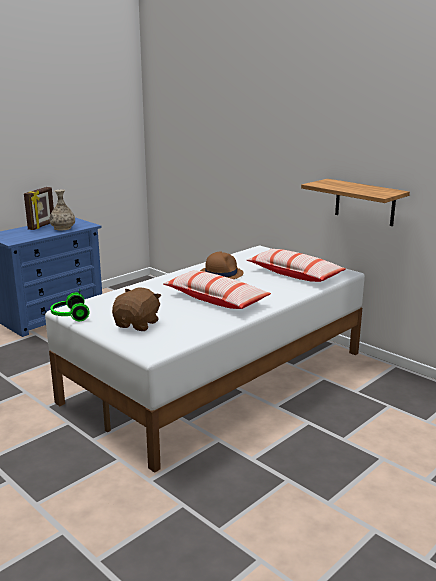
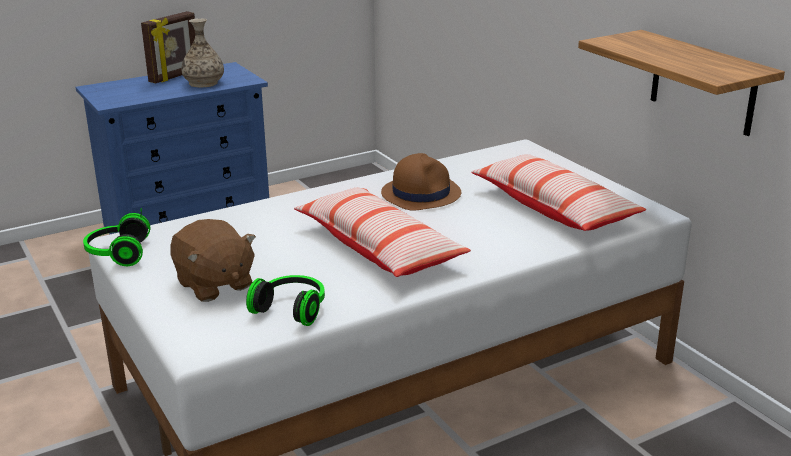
camera: 15 degrees right, 5 degrees up
brown plush toy [112,288,161,331] -> brown plush toy turned 105 degrees clockwise [171,219,256,302]
none -> headphones [246,275,325,326]

